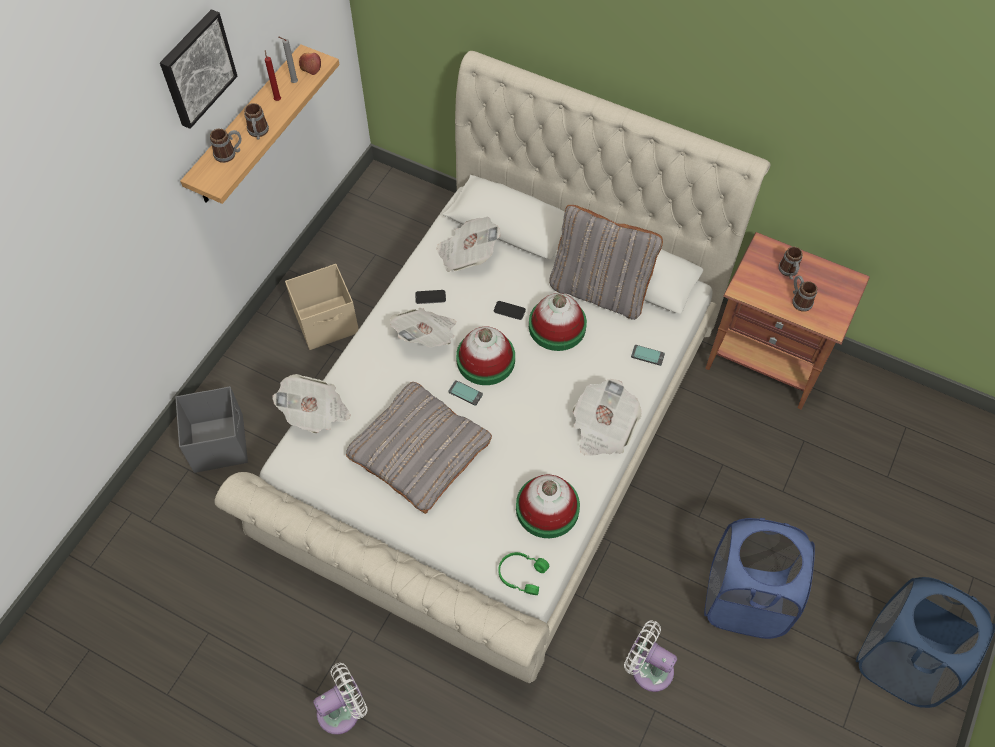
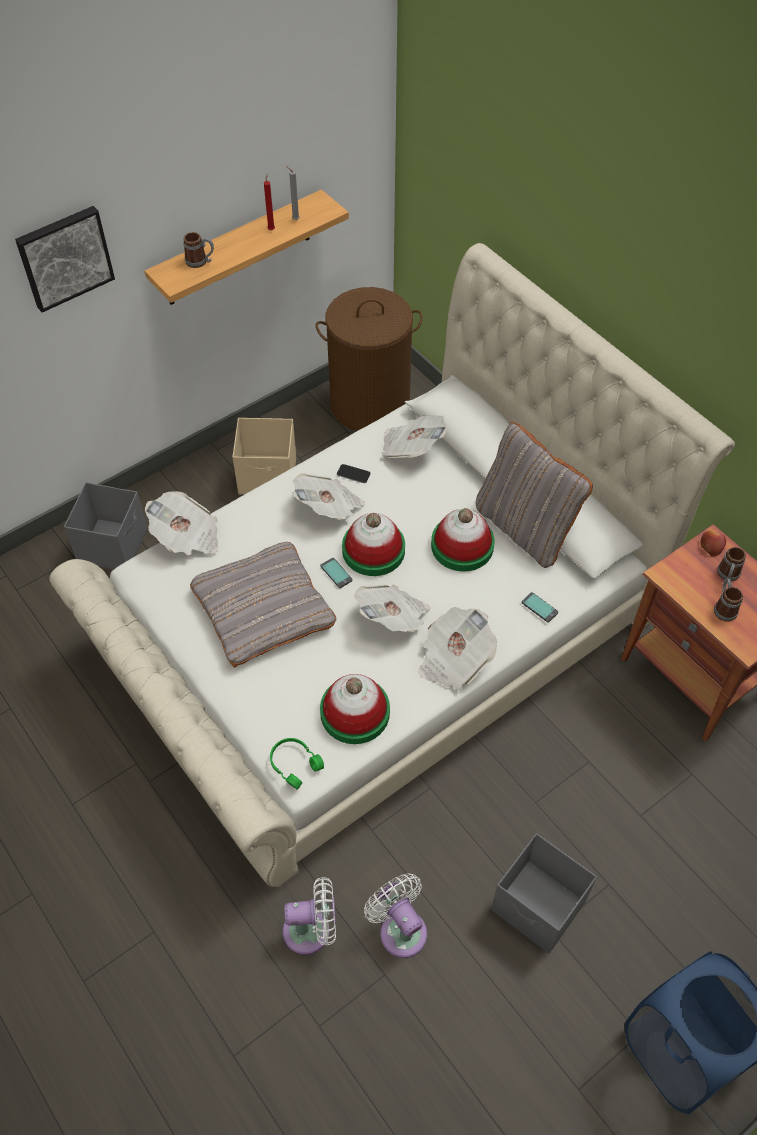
camera: 25 degrees right, 5 degrees down
picture [160,9,237,129] -> picture moved to [15,206,115,312]
mug [244,103,269,140] -> none
apple [299,53,321,75] -> apple moved to [700,531,726,557]
white fan [313,663,368,735] -> white fan moved to [283,877,336,955]
phone [494,301,526,320] -> none
blue laundry basket [704,518,815,639] -> grey storage box [491,833,597,954]
none -> brown laundry basket [316,287,423,431]
none -> newspaper [354,585,430,632]

